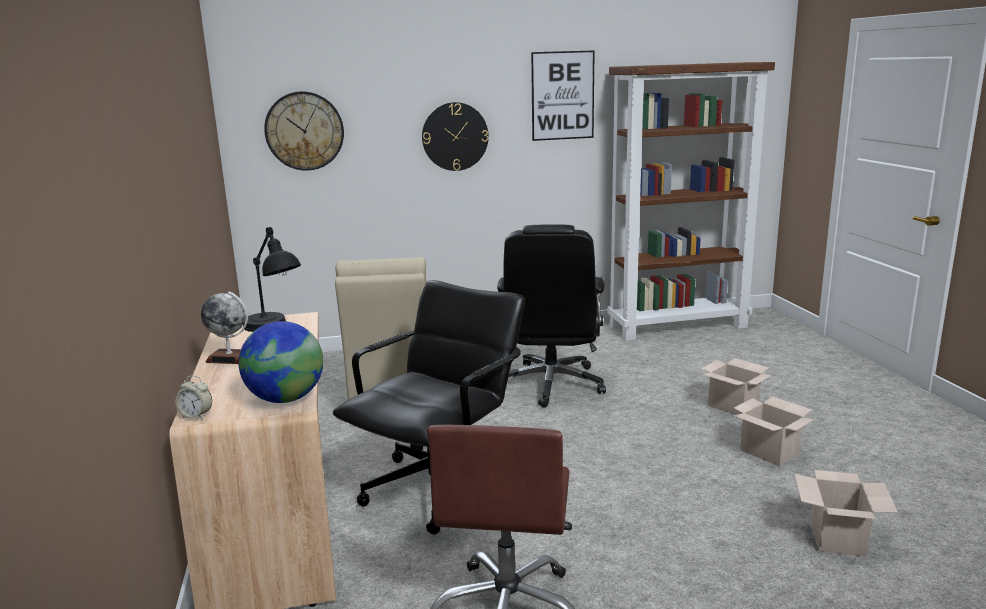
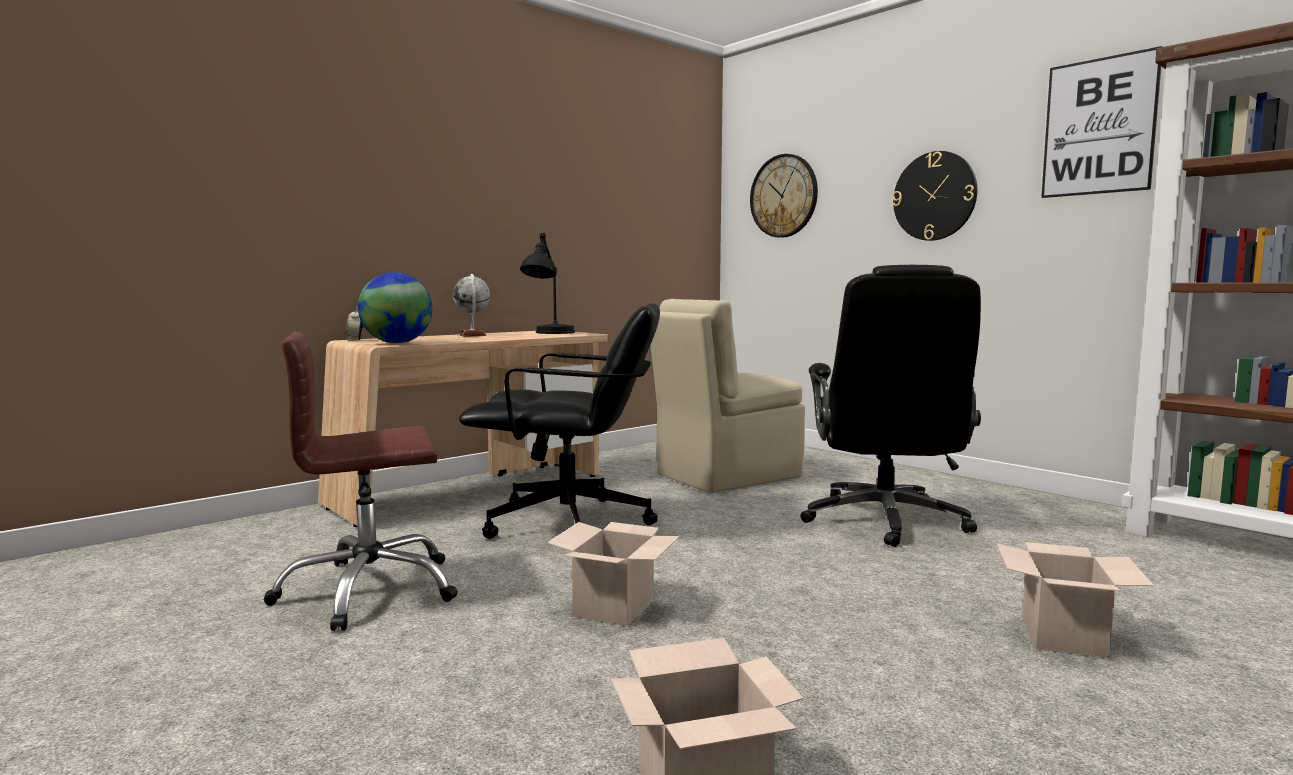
camera: 60 degrees right, 10 degrees down
black office chair [497,224,606,408] -> black office chair turned 60 degrees counterclockwise [800,265,981,547]
cardboard box [734,397,814,466] -> cardboard box moved to [547,522,680,626]

